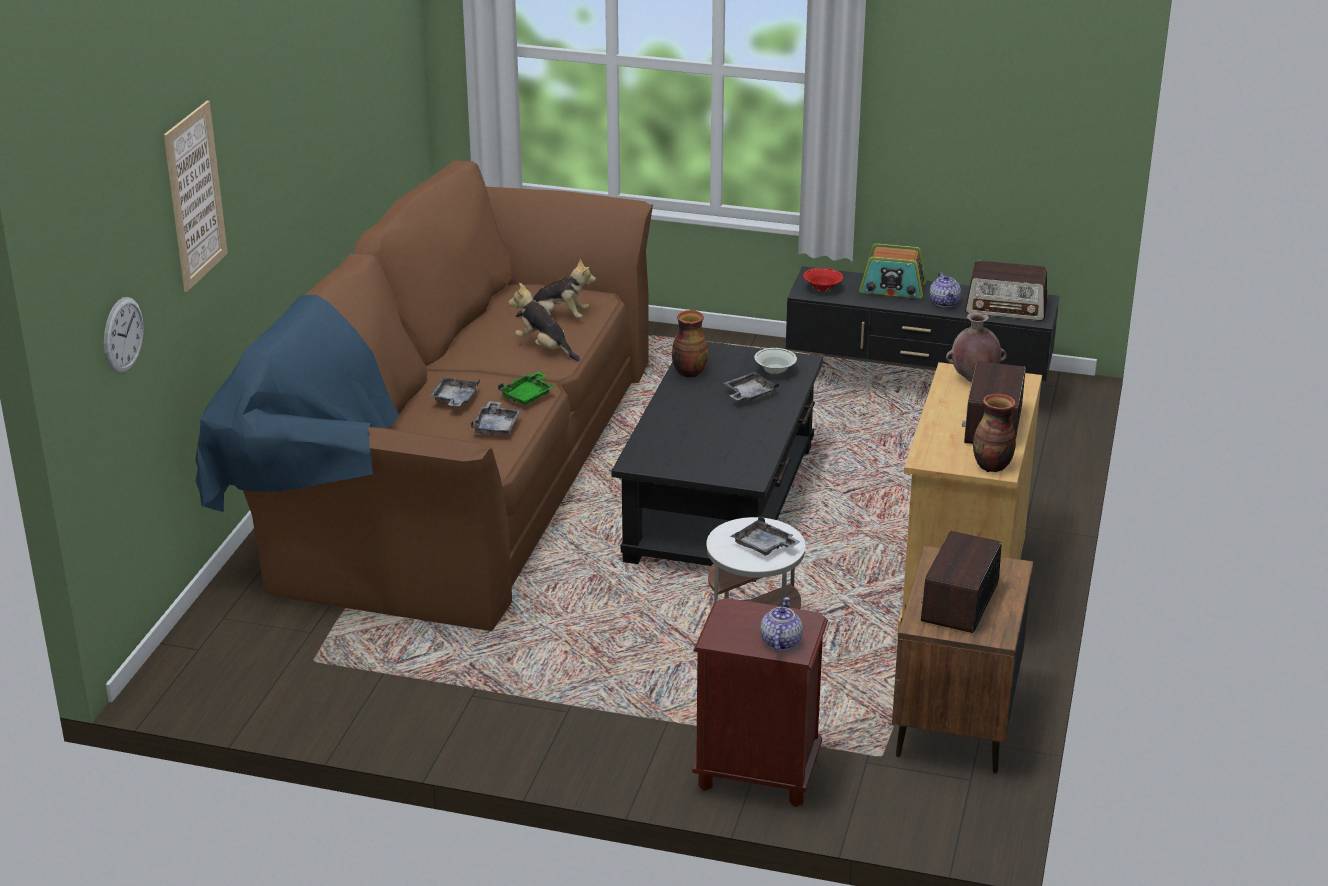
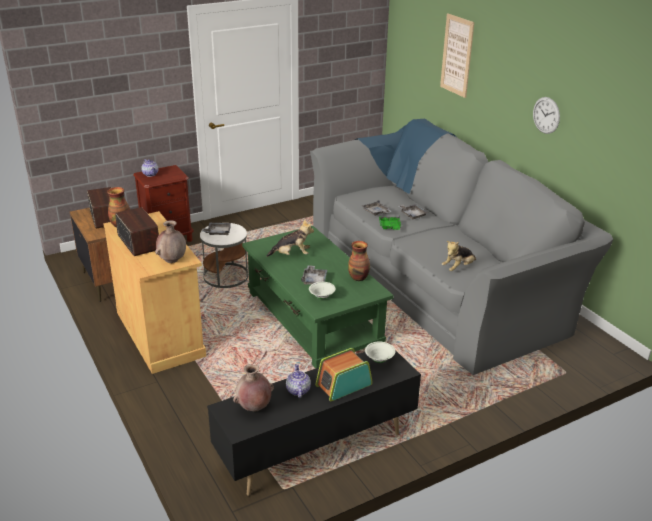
camera: 135 degrees right, 0 degrees up
wall clock [104,297,144,374] -> wall clock moved to [533,97,560,134]
brown sofa [195,161,653,631] -> grey sofa [310,119,613,375]
plush toy [508,283,580,361] -> plush toy moved to [266,219,314,257]
black coffee table [611,342,823,582] -> green coffee table [242,226,394,369]
red bowl [803,267,843,292] -> white bowl [365,342,395,363]
teapot [930,272,961,307] -> teapot turned 45 degrees clockwise [286,364,311,398]
radio [965,261,1047,321] -> brown vase [233,364,274,412]

